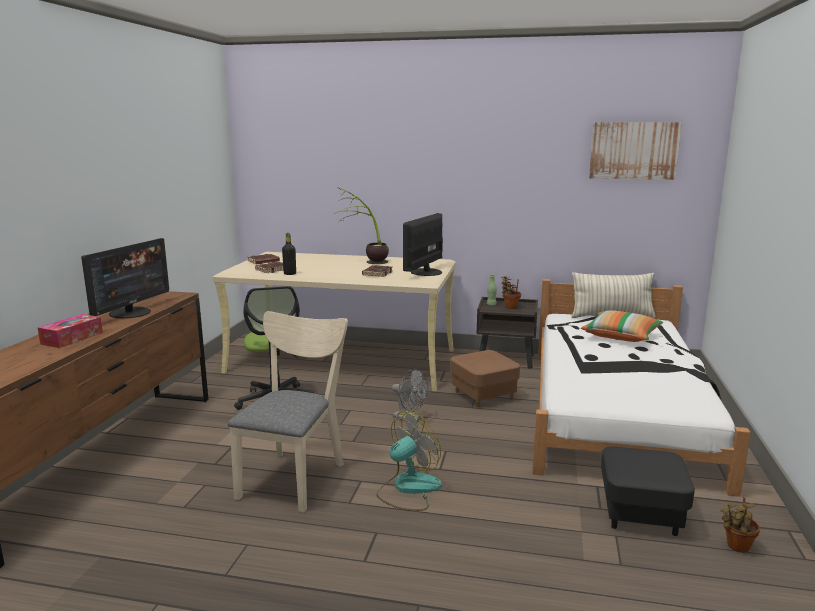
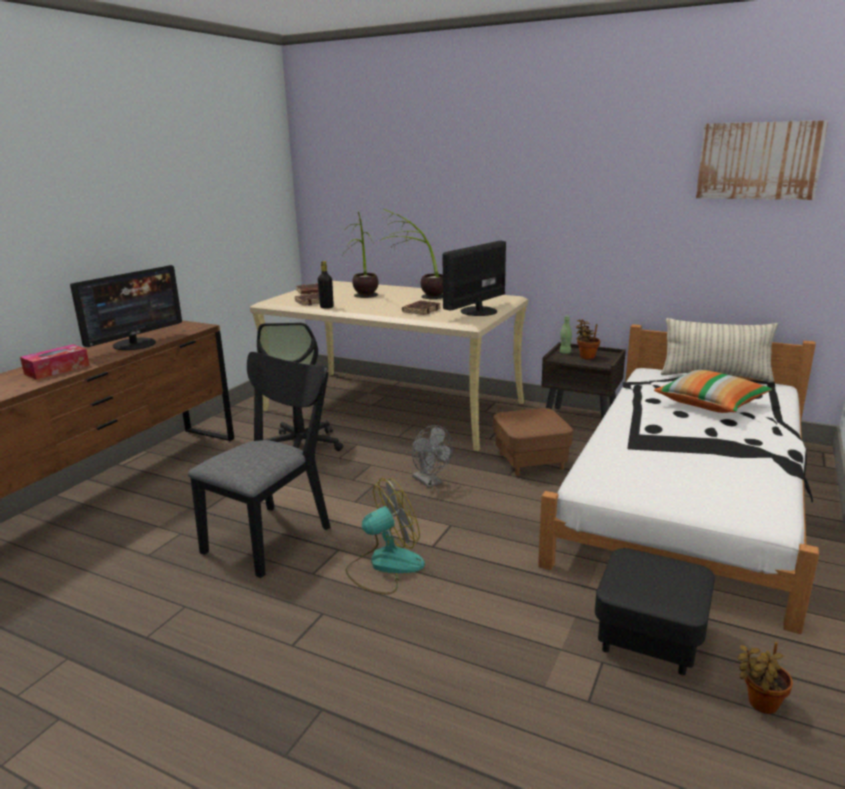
camera: 15 degrees right, 5 degrees up
beige chair [228,311,348,512] -> black chair [188,352,330,578]
none -> potted plant [344,211,378,298]

